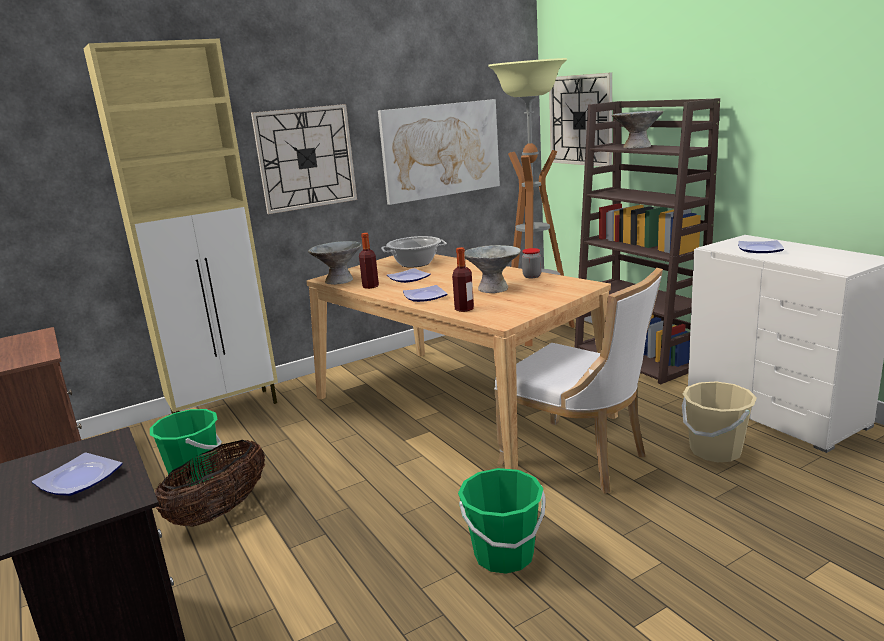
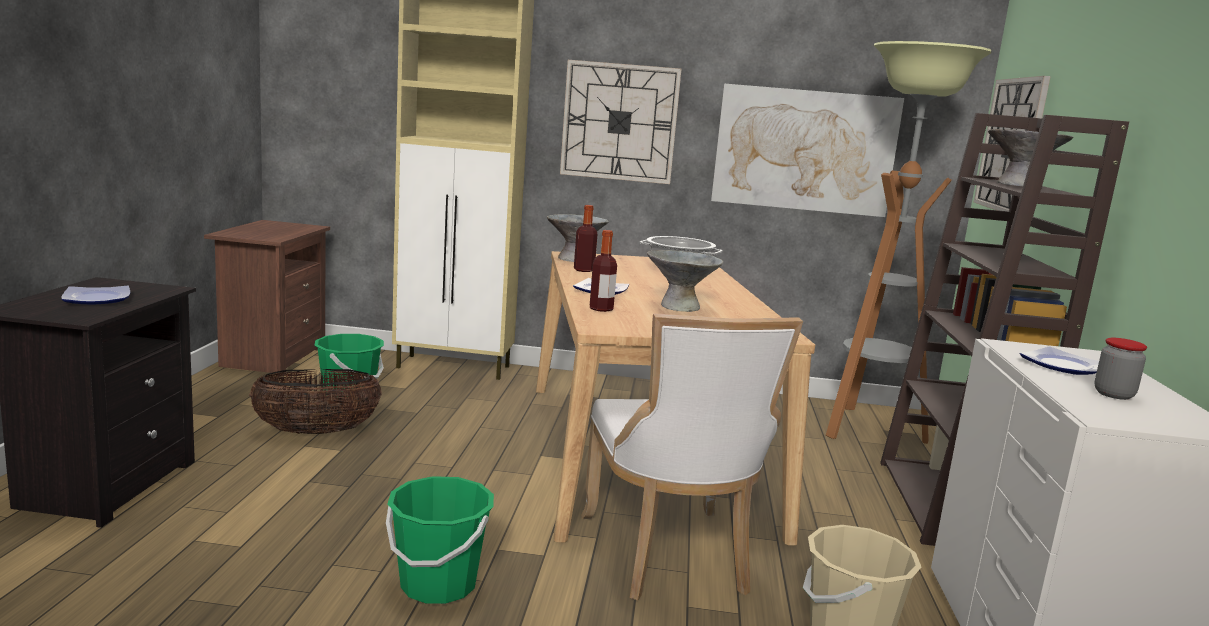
camera: 35 degrees right, 5 degrees down
plate [387,268,431,283] -> none
jar [522,248,542,278] -> jar moved to [1095,338,1147,400]

